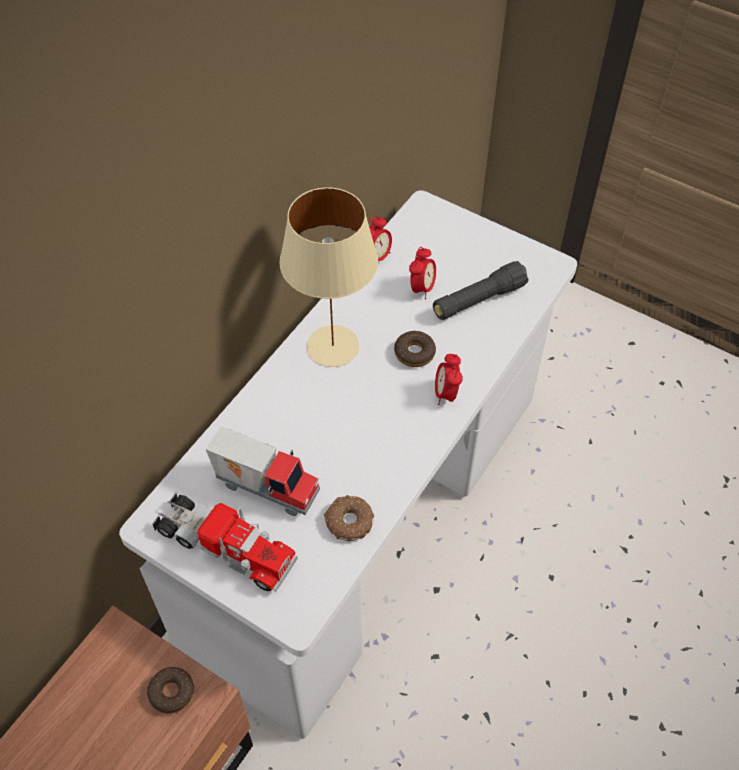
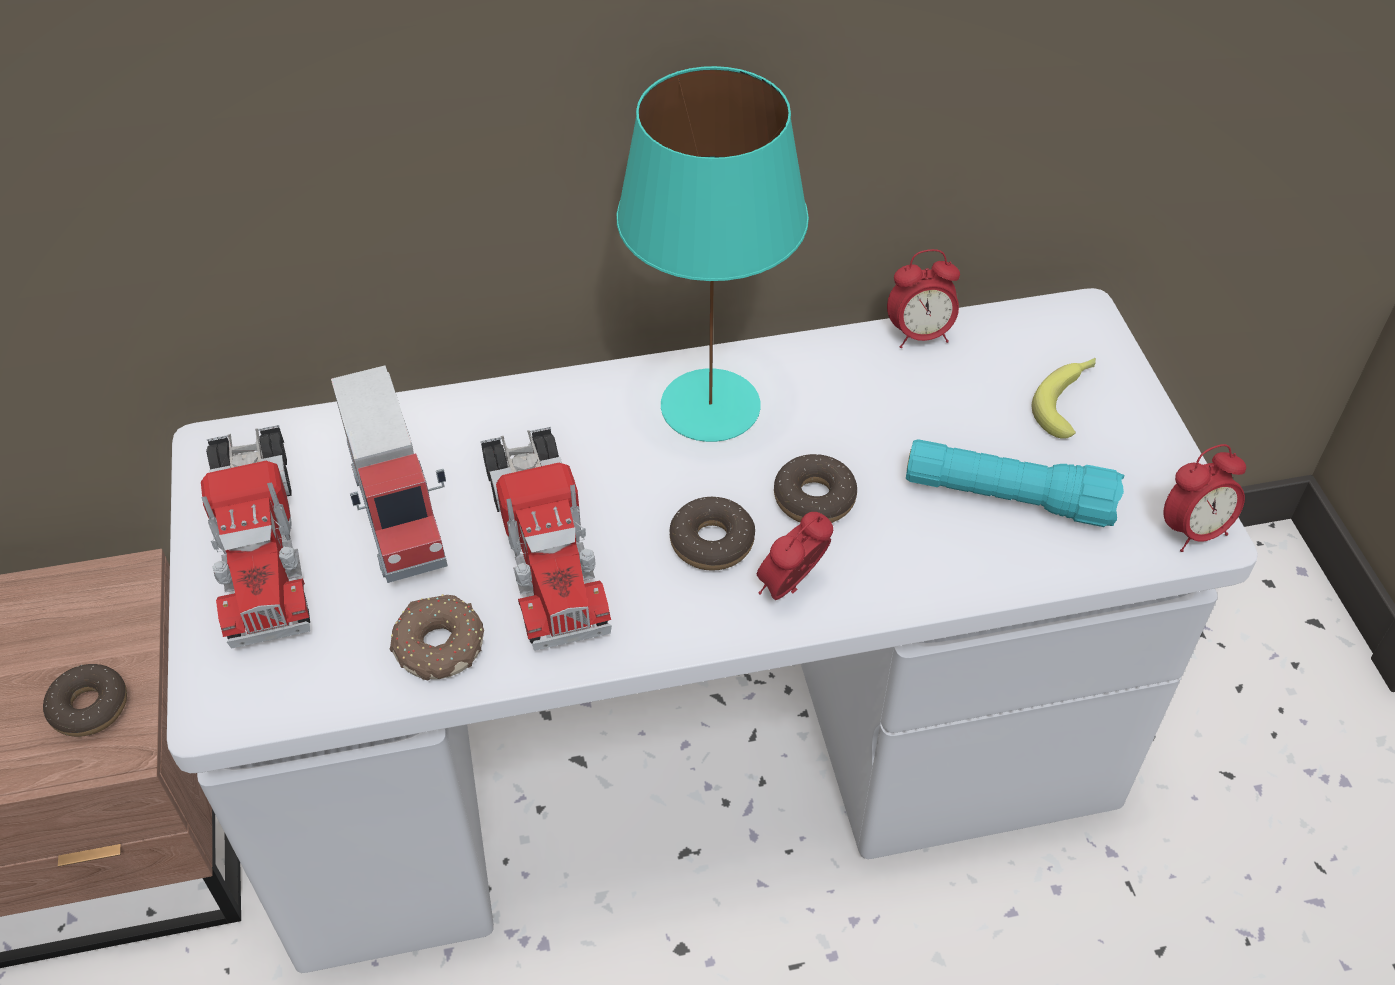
camera: 45 degrees right, 5 degrees down
beige table lamp [279,187,378,367] -> turquoise table lamp [616,66,809,442]
alarm clock [409,247,436,300] -> alarm clock moved to [1164,444,1246,552]
black flashlight [433,261,529,320] -> turquoise flashlight [906,439,1125,527]
none -> toy truck [480,427,612,651]
none -> donut [669,497,755,571]
none -> banana [1031,358,1096,439]

